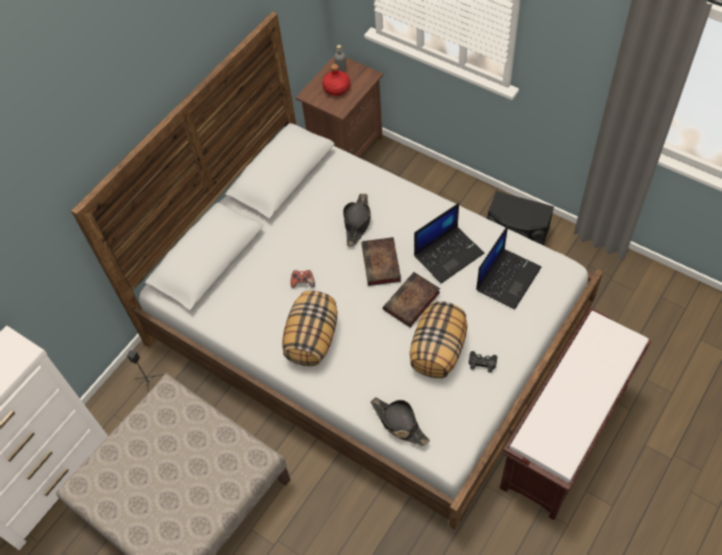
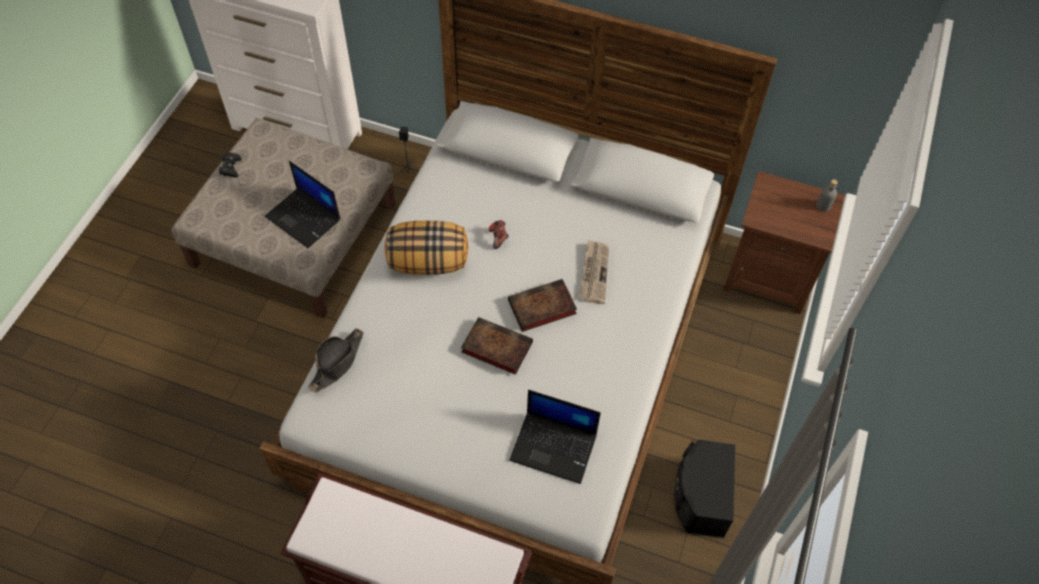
camera: 70 degrees right, 0 degrees up
red bottle [322,64,350,96] -> none
black hat [343,194,371,246] -> newspaper [580,240,609,304]
pillow [410,301,467,378] -> none
laptop [414,203,484,283] -> laptop moved to [265,161,341,248]
black game controller [469,351,497,373] -> black game controller moved to [219,152,241,178]

